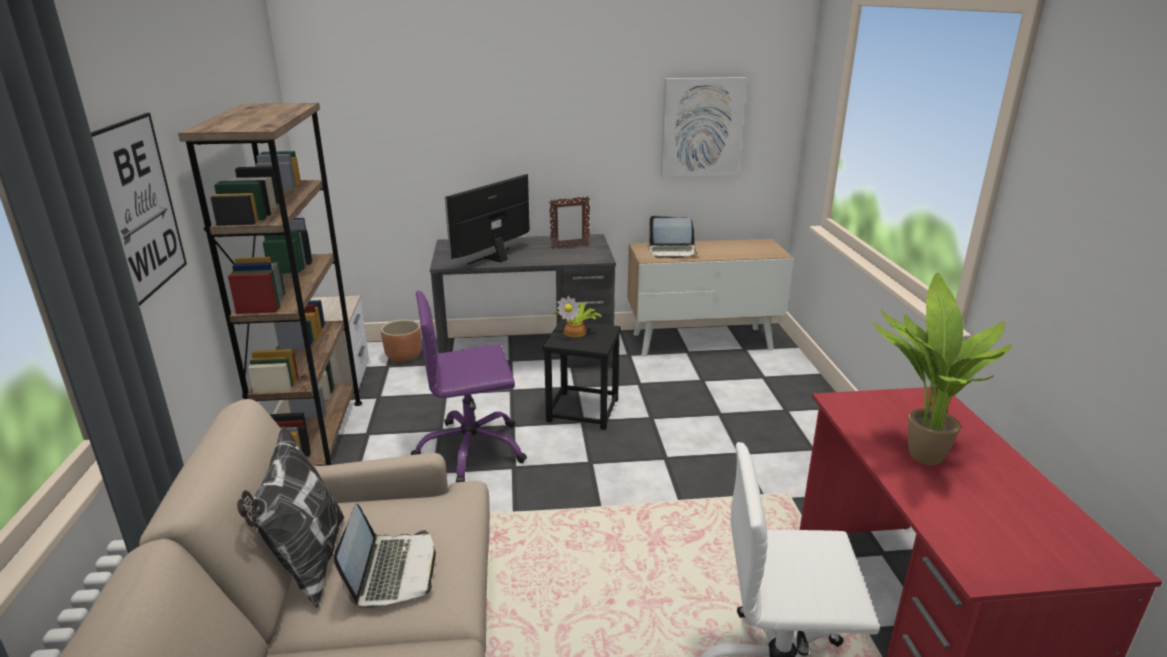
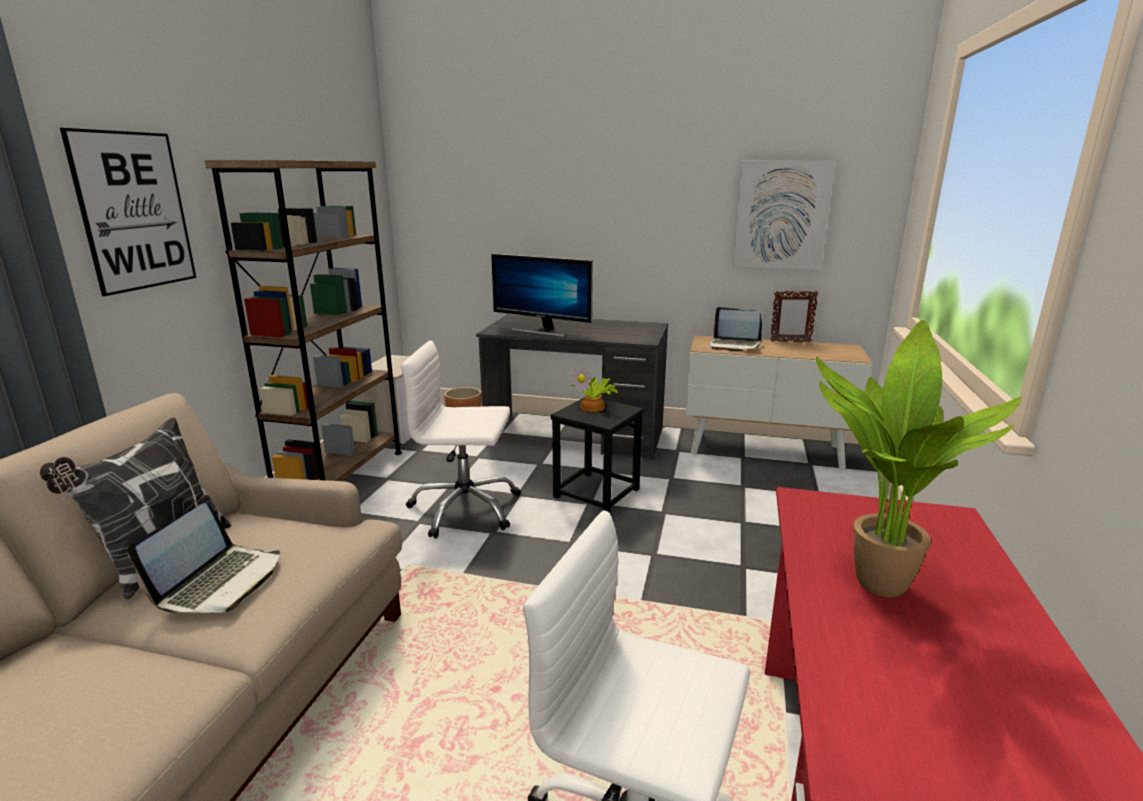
camera: 20 degrees right, 5 degrees down
purple office chair [411,291,527,483] -> white office chair [401,341,521,538]
monitor [445,174,530,265] -> monitor turned 120 degrees counterclockwise [491,253,593,337]
picture frame [549,196,590,249] -> picture frame moved to [770,290,819,343]

